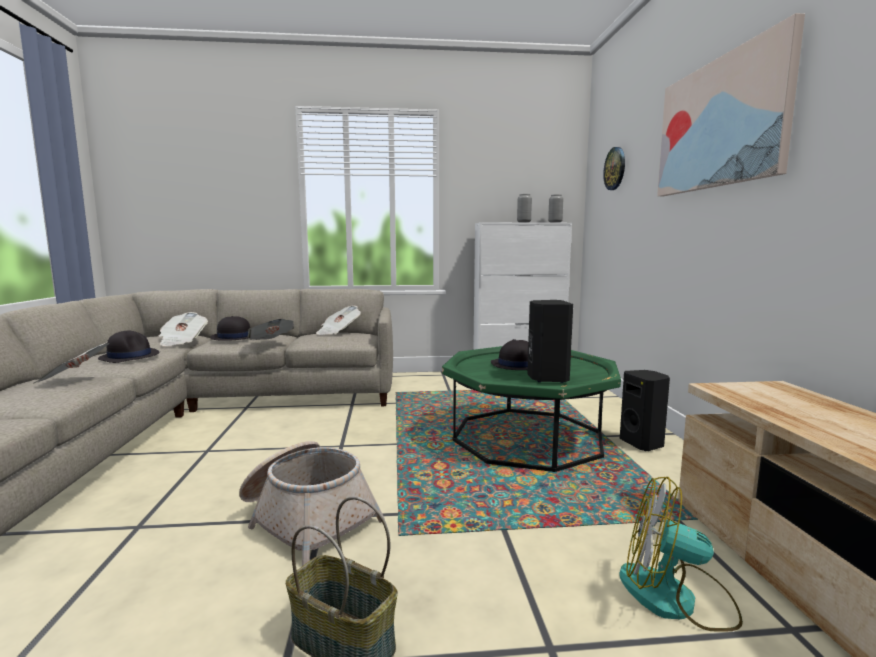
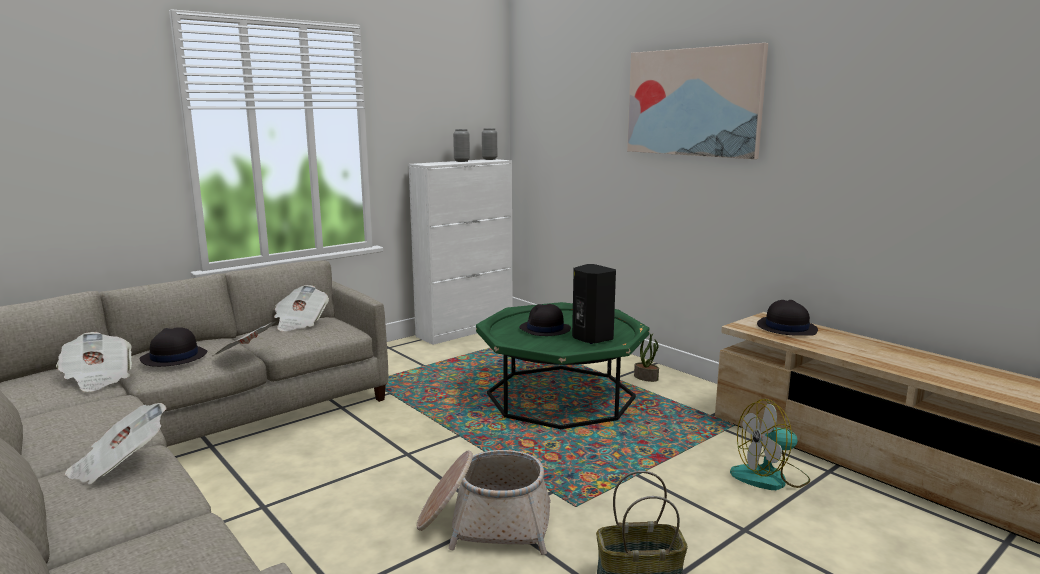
camera: 35 degrees left, 5 degrees up
black hat [98,330,160,363] -> black hat moved to [757,300,818,336]
wall clock [603,147,625,190] -> none
black speaker [620,370,670,451] -> potted plant [634,334,659,382]

